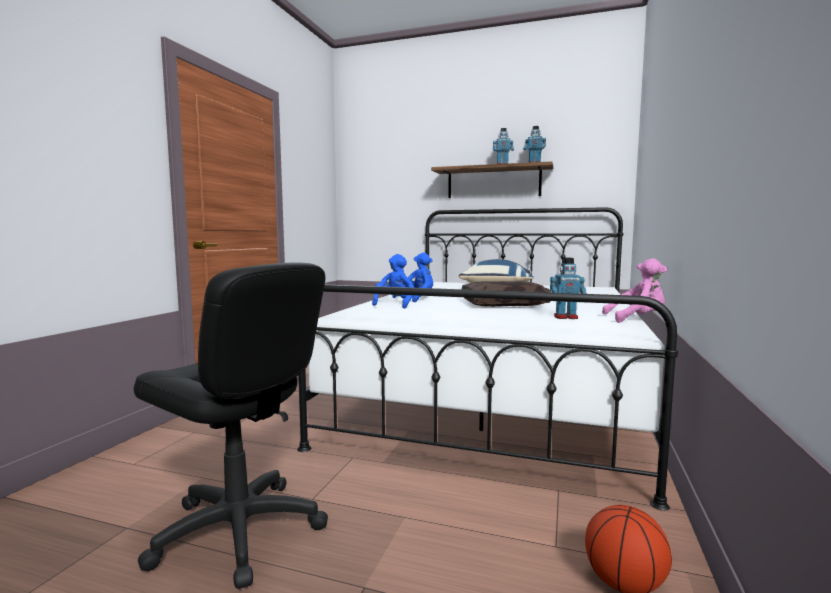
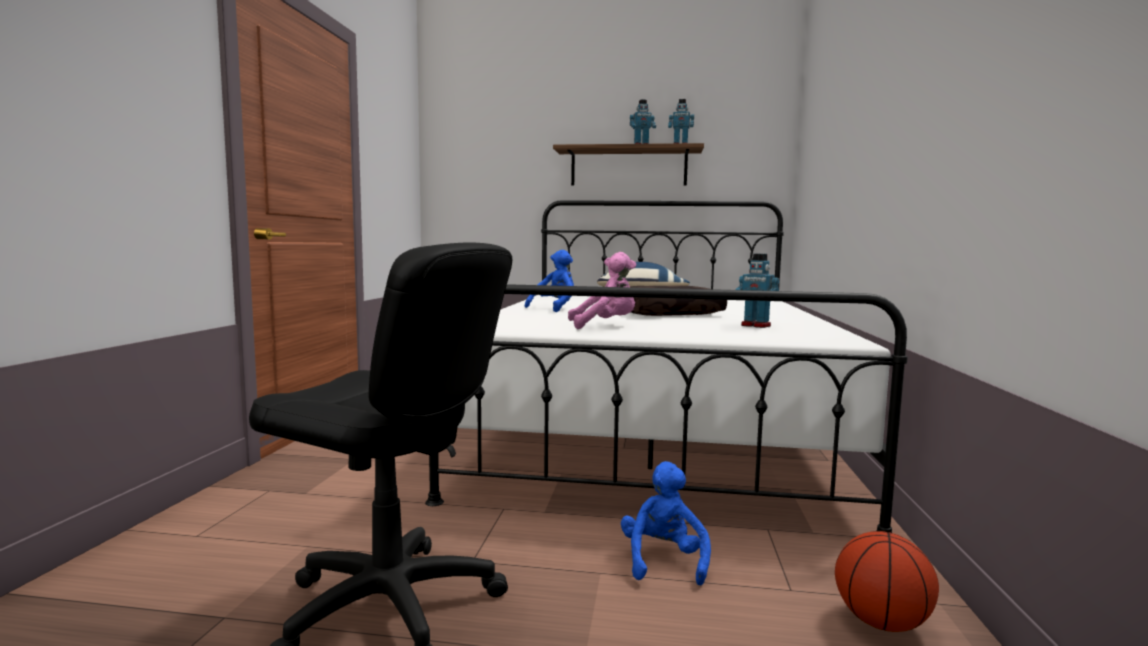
camera: 10 degrees left, 0 degrees up
blue plush toy [372,254,414,309] -> blue plush toy moved to [621,461,711,586]
toy robot [550,258,587,319] -> toy robot turned 45 degrees clockwise [735,254,779,328]
pink plush toy [602,258,667,323] -> pink plush toy moved to [568,252,636,329]

